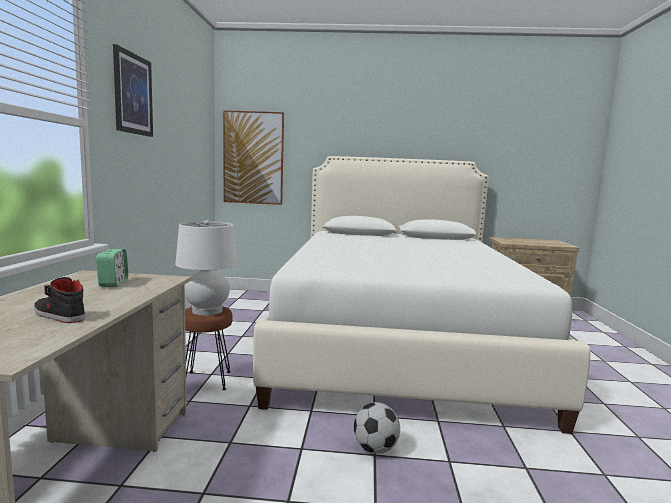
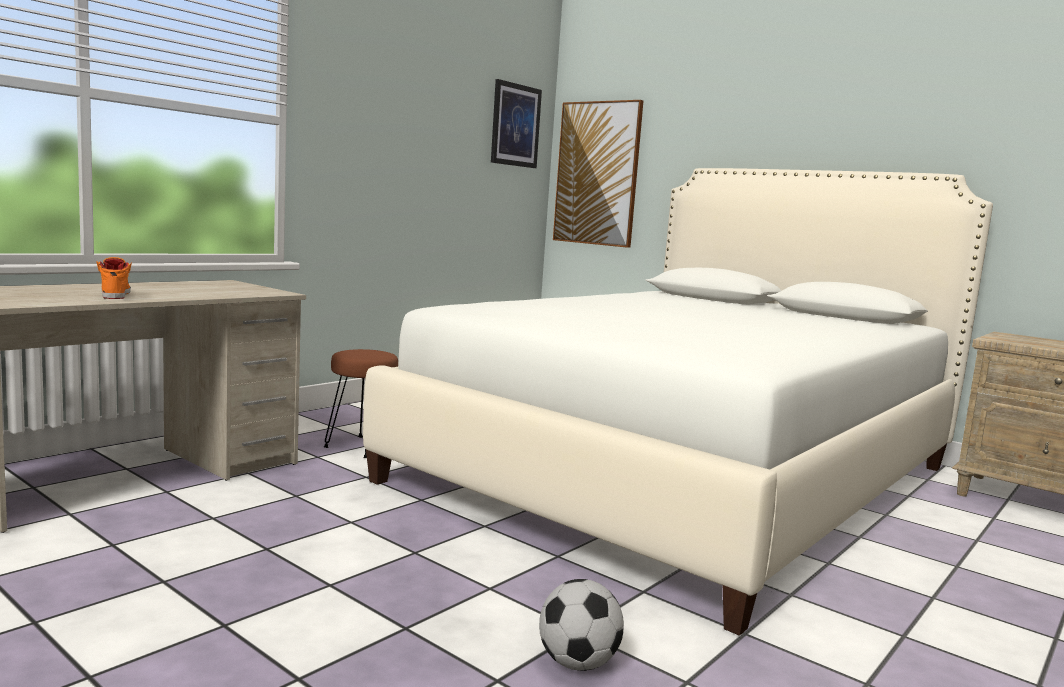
camera: 35 degrees right, 0 degrees up
black shoe [34,277,85,323] -> orange shoe [96,257,132,299]
alarm clock [96,249,128,287] -> none
picture [113,44,153,137] -> picture moved to [491,79,542,168]
white table lamp [175,220,238,316] -> none
football [354,402,400,454] -> football moved to [539,579,624,671]

